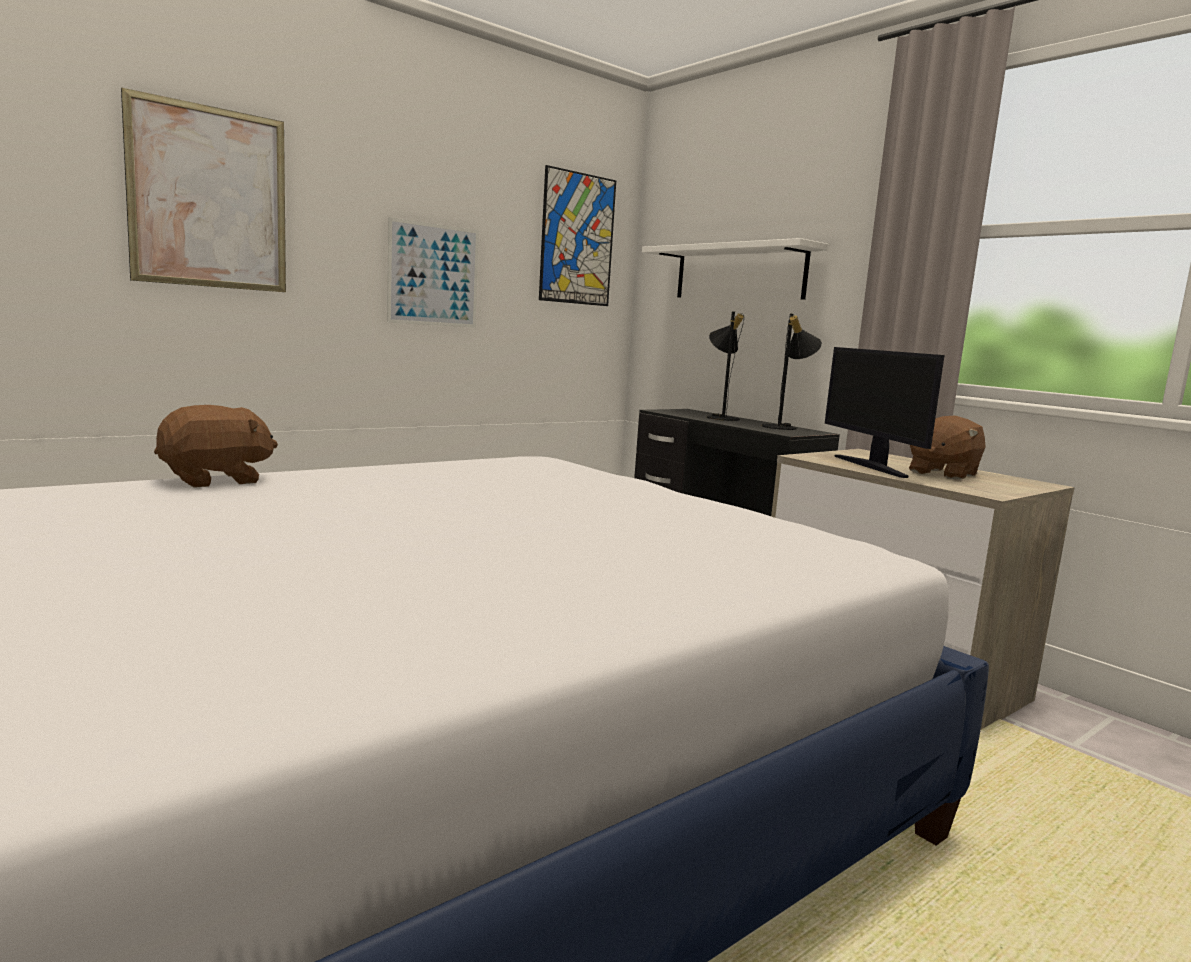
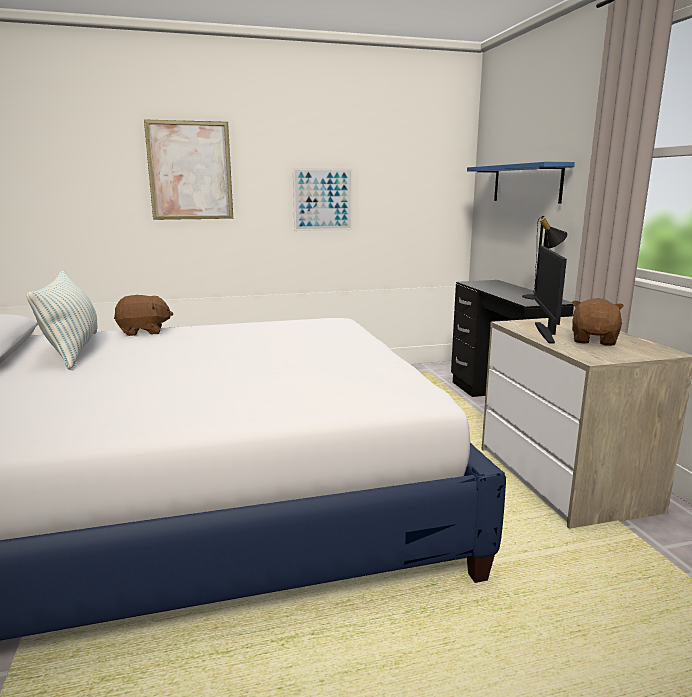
camera: 25 degrees right, 5 degrees up
picture [539,165,616,306] -> none
white shelf [642,238,828,300] -> blue shelf [467,162,575,204]
black table lamp [707,311,744,421] -> none
brown plush toy [909,416,986,480] -> brown plush toy turned 135 degrees clockwise [572,298,624,346]
none -> pillow [26,271,98,370]

